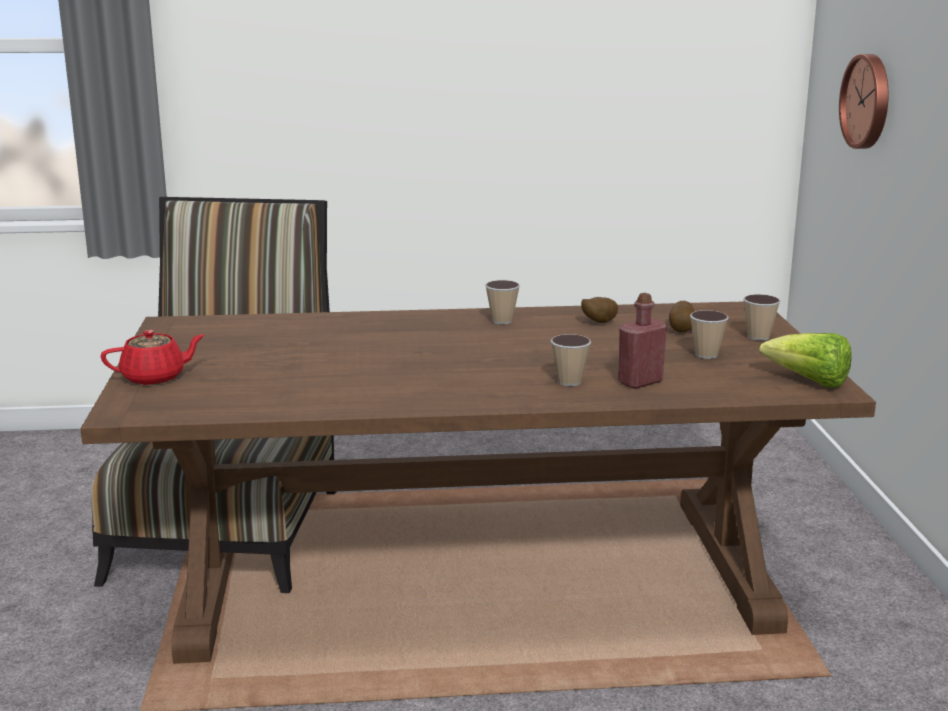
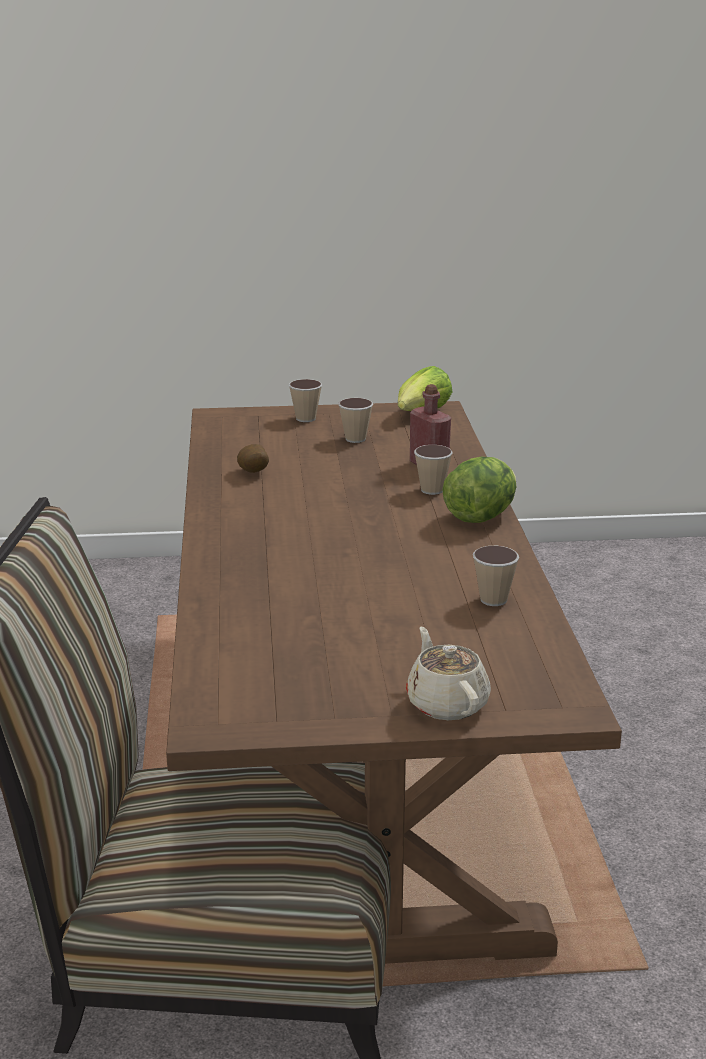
camera: 90 degrees left, 5 degrees up
red teapot [101,330,205,385] -> beige teapot [406,627,491,720]
cup [485,280,520,324] -> cup moved to [473,546,519,606]
potato [669,301,695,332] -> none
wall clock [839,54,889,149] -> none
none -> lettuce [442,457,516,523]

